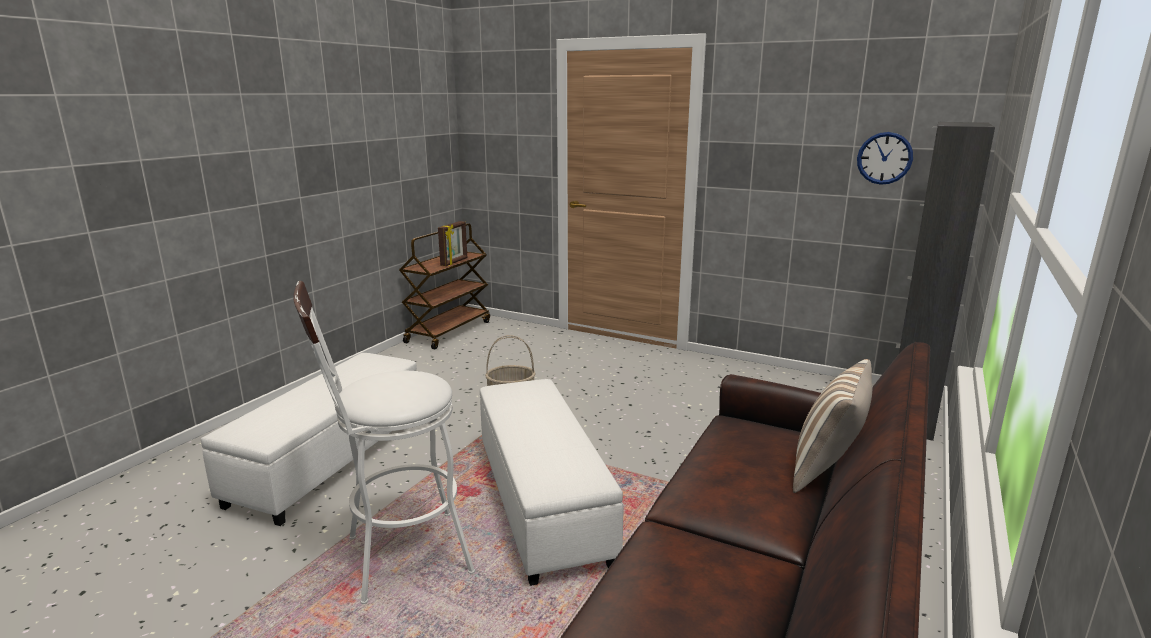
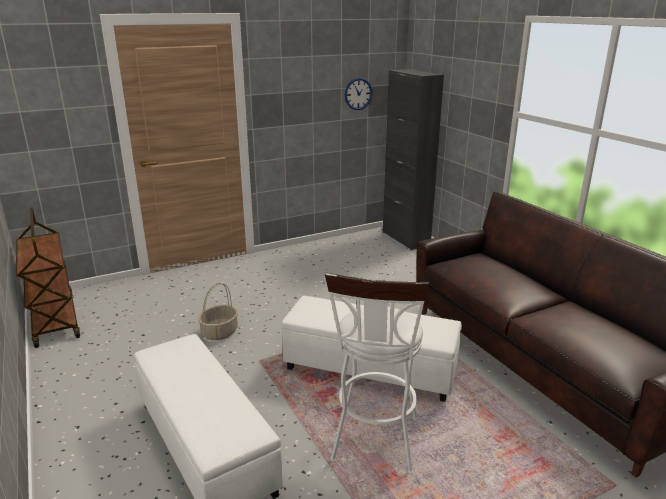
camera: 55 degrees left, 5 degrees up
picture frame [438,221,467,266] -> none
pillow [793,359,872,493] -> none

